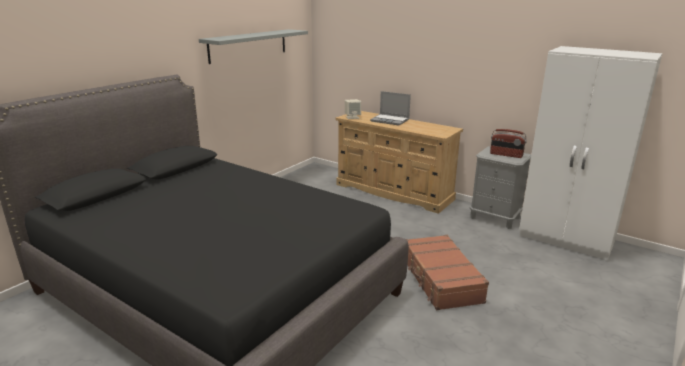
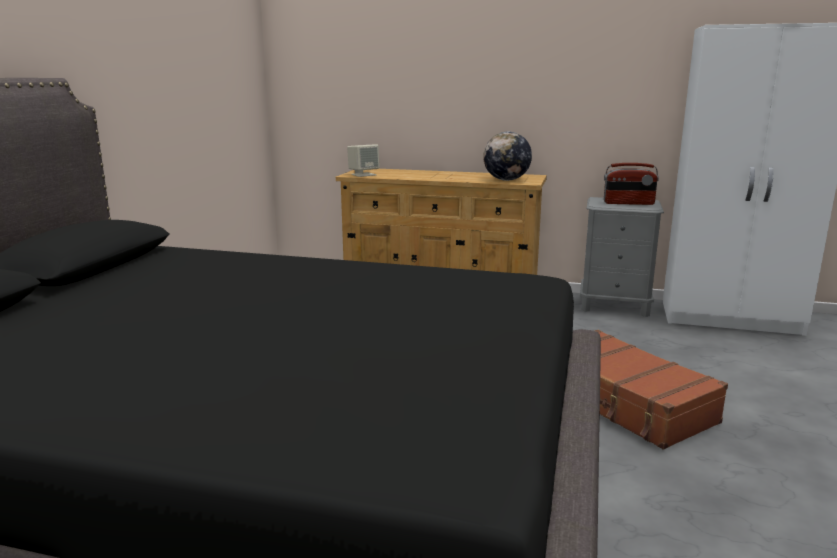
camera: 20 degrees left, 5 degrees down
grey shelf [199,29,308,64] -> none
laptop [370,91,411,126] -> none
none -> globe [483,132,532,181]

